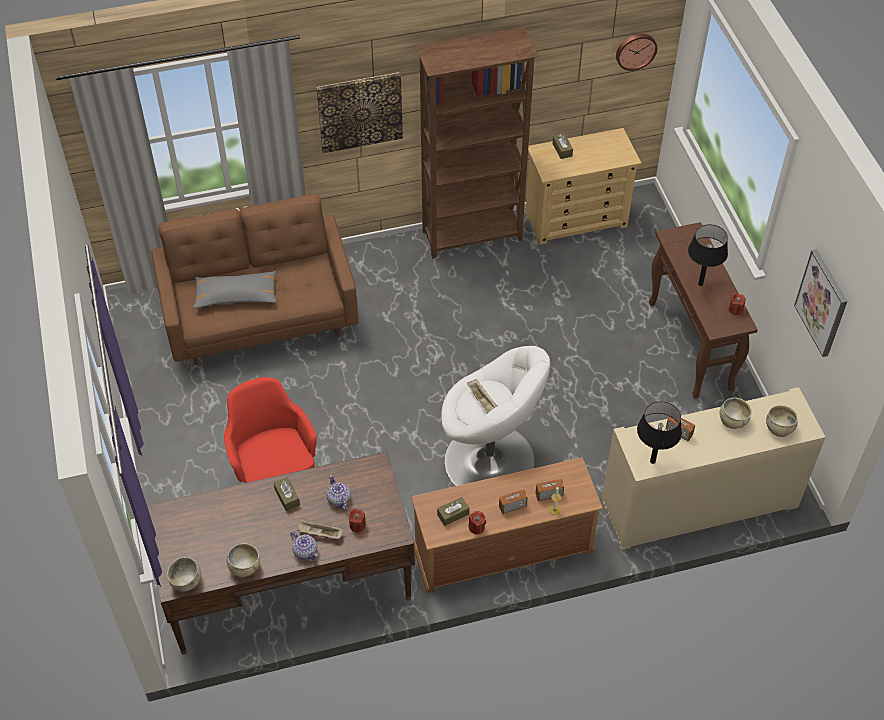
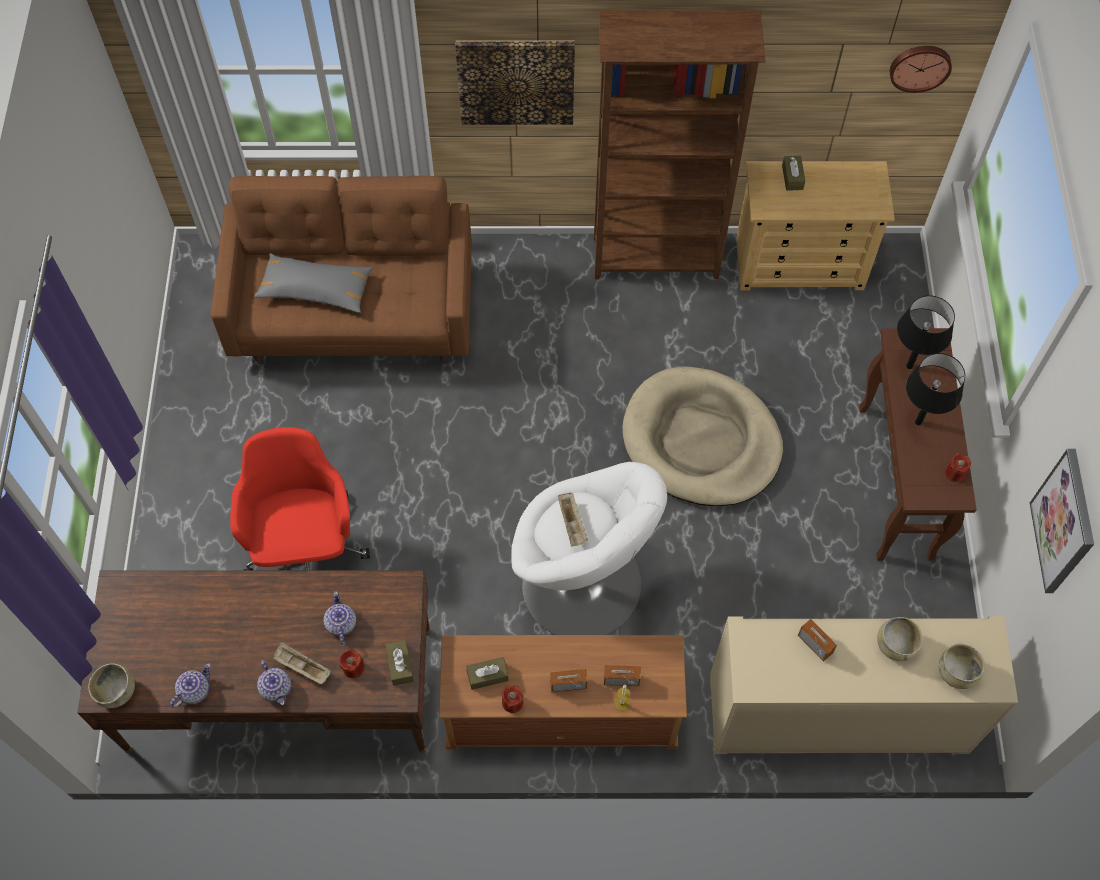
camera: 15 degrees right, 10 degrees up
beige bowl [227,543,260,577] -> teapot [170,663,210,708]
brown tissue box [274,477,300,511] -> brown tissue box moved to [386,640,414,686]
black table lamp [637,401,682,464] -> black table lamp moved to [897,295,955,369]
none -> beige dog bed [623,366,783,506]

